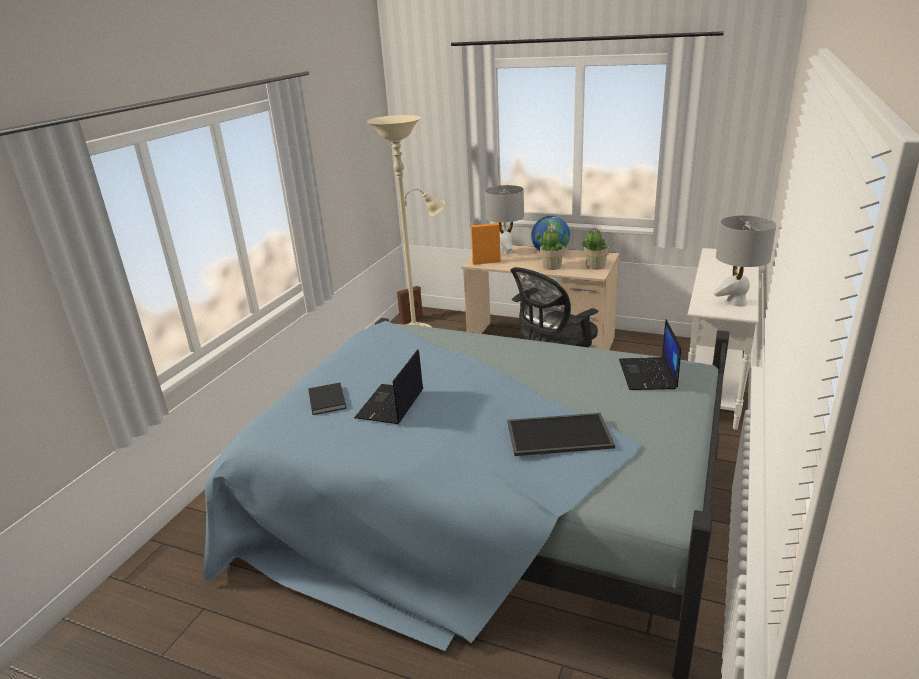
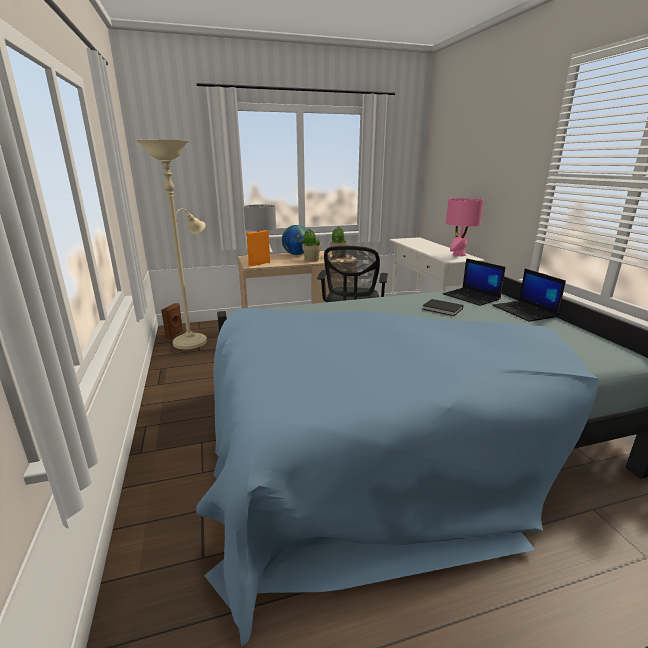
camera: 40 degrees left, 5 degrees down
black book [308,383,346,415] -> black book moved to [422,299,463,316]
laptop [354,349,423,424] -> laptop moved to [492,269,566,322]
tray [507,413,615,456] -> none
grey table lamp [714,215,777,306] -> pink table lamp [446,198,484,256]

